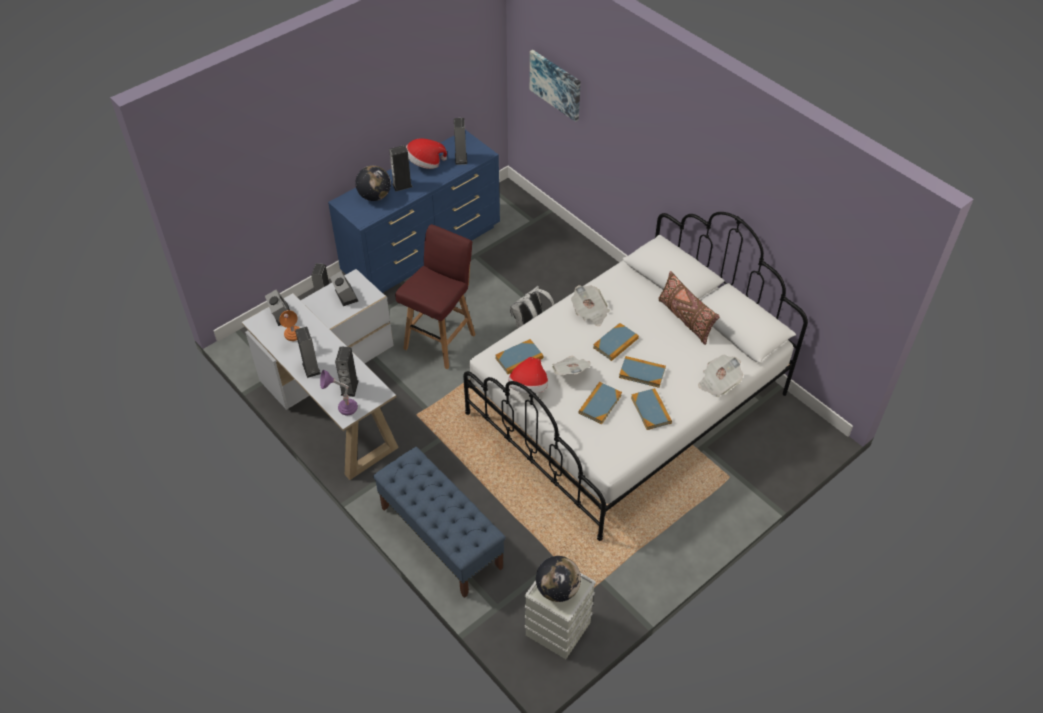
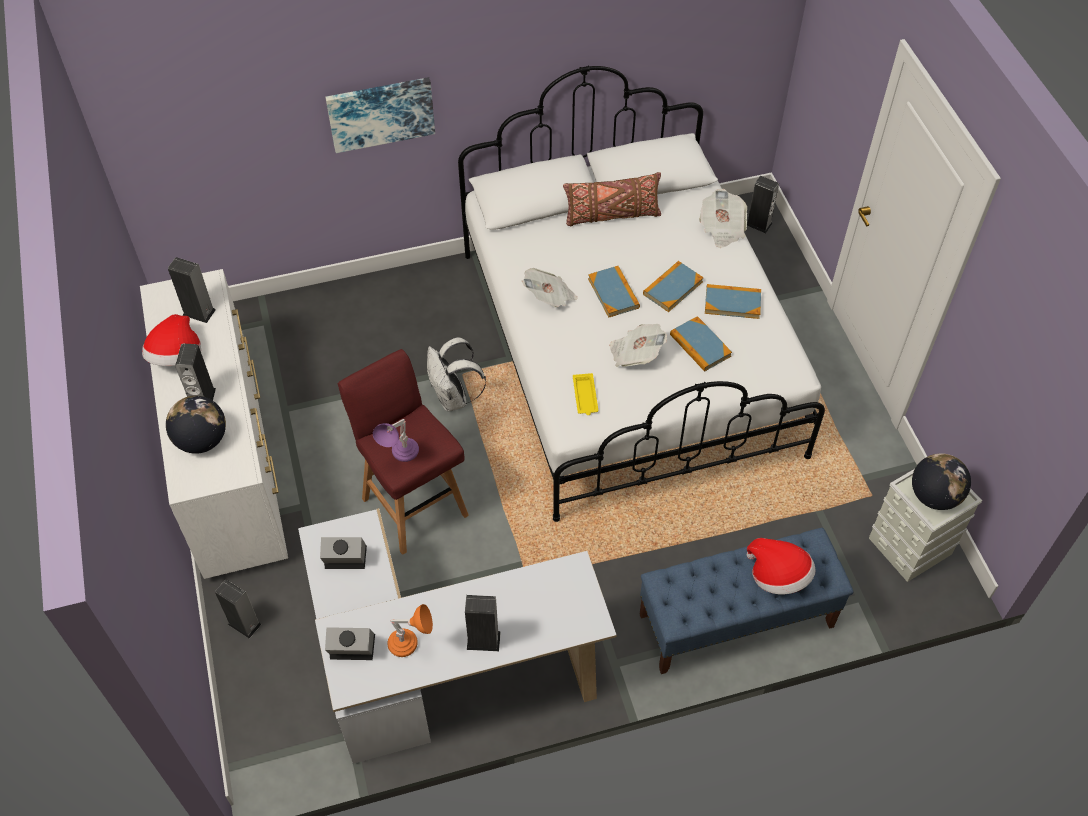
camera: 65 degrees left, 5 degrees up
purple table lamp [320,370,358,415] -> purple table lamp moved to [373,419,419,462]
blue dresser [328,130,500,293] -> white dresser [140,269,288,579]
speaker [335,346,359,397] -> speaker moved to [747,176,779,233]
book [495,339,543,374] -> yellow tray [573,373,598,415]
hat [508,357,548,394] -> hat moved to [747,538,816,594]
picture [530,50,581,122] -> picture moved to [325,77,435,153]

